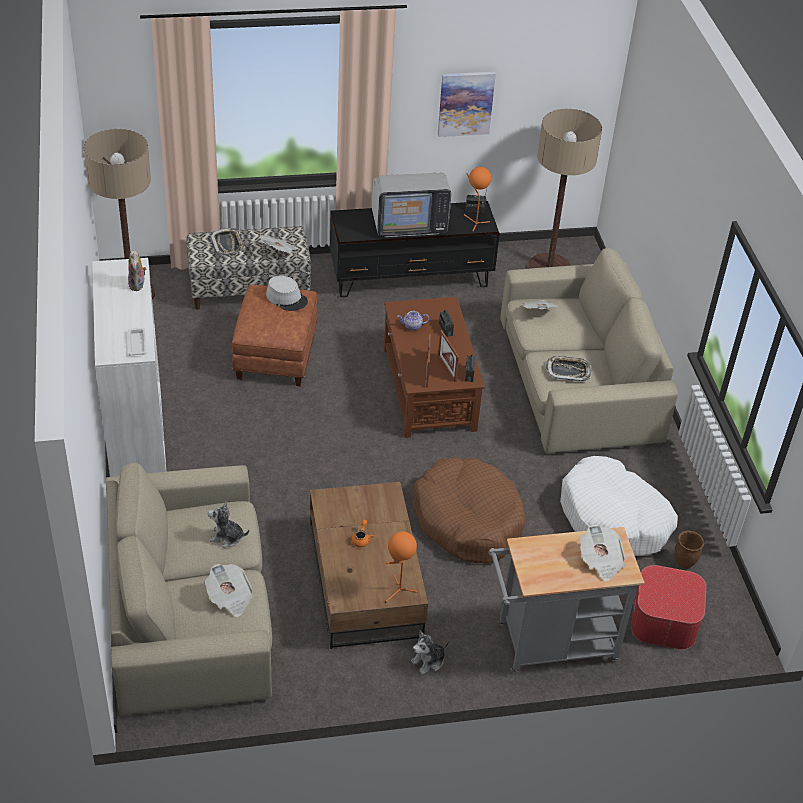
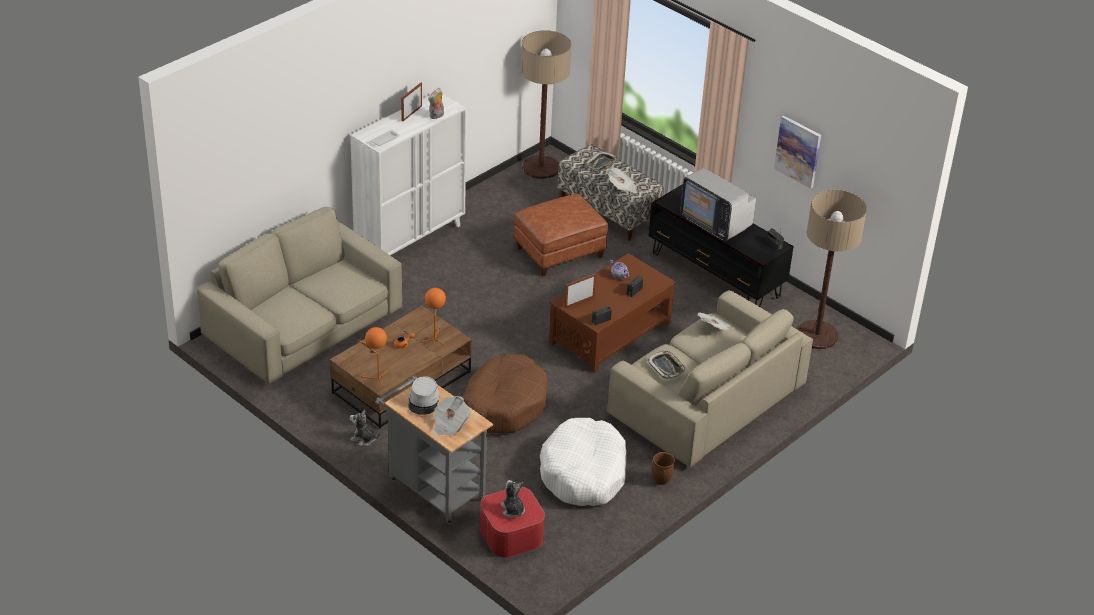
camera: 55 degrees right, 5 degrees down
newspaper [205,564,255,617] -> none
plush toy [208,501,249,547] -> plush toy moved to [501,480,525,518]
grey hat [266,276,308,311] -> grey hat moved to [408,376,440,415]
picture frame [438,330,459,382] -> picture frame moved to [401,83,422,122]
orange table lamp [464,167,491,232] -> orange table lamp moved to [422,288,446,345]
brown planter [675,530,704,568] -> brown planter moved to [651,452,675,485]

